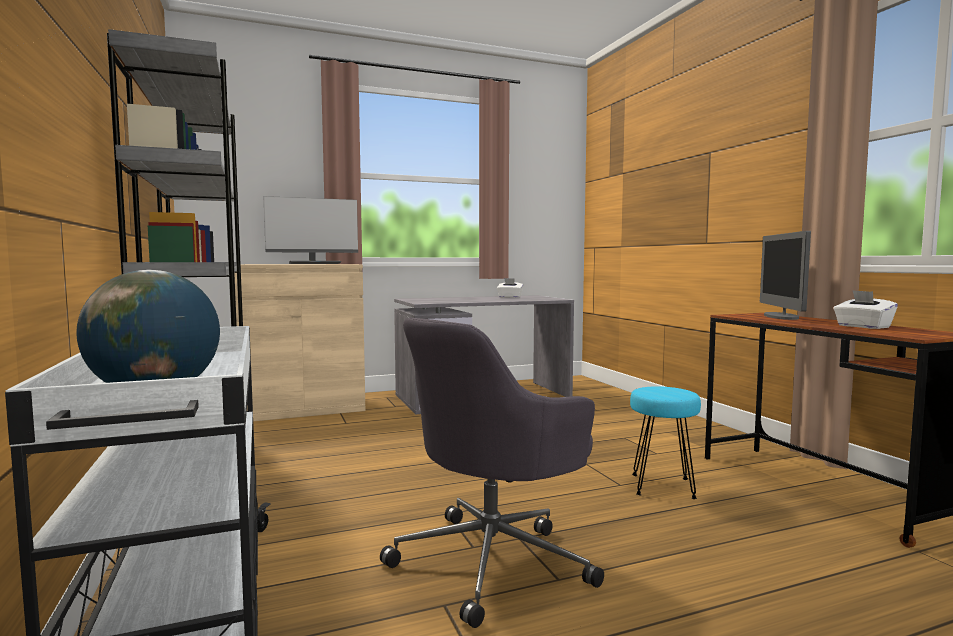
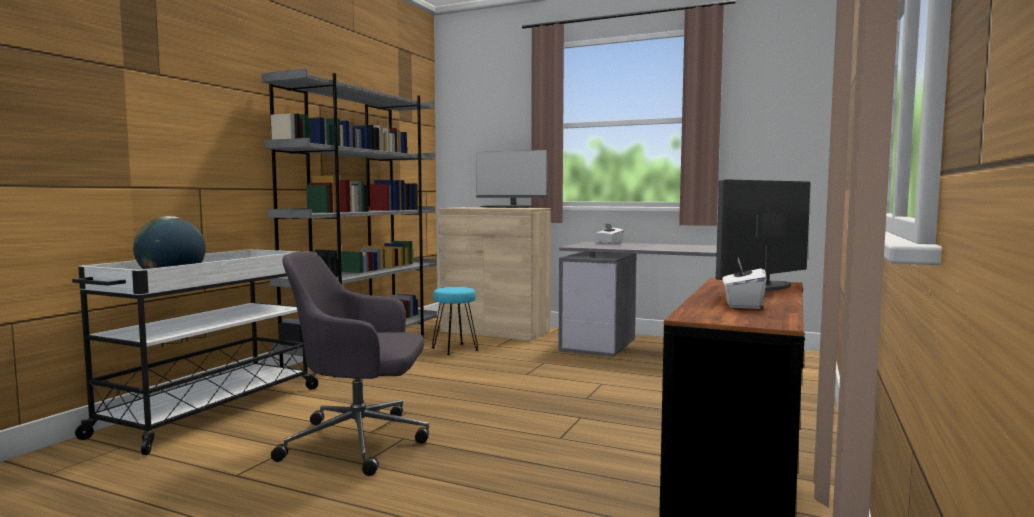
camera: 45 degrees right, 0 degrees up
white tissue box [497,278,523,298] -> white tissue box moved to [596,224,624,244]
turquoise stool [630,386,701,499] -> turquoise stool moved to [432,287,478,355]

